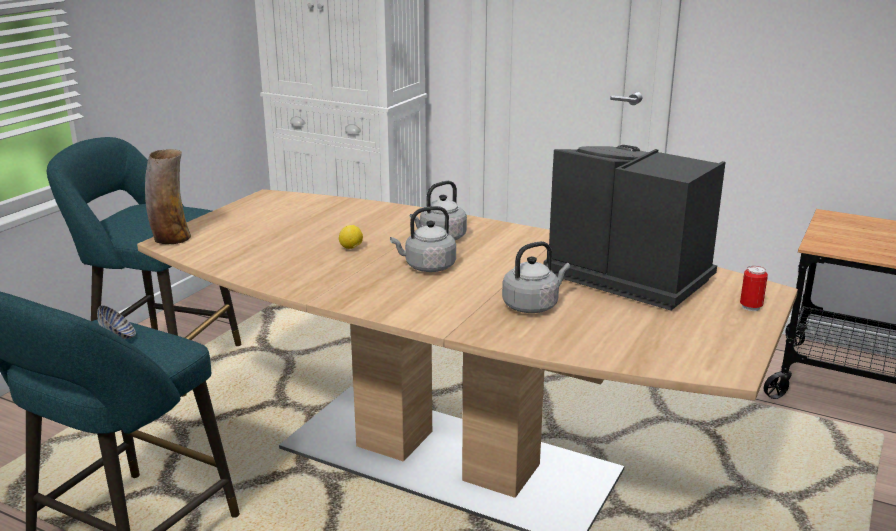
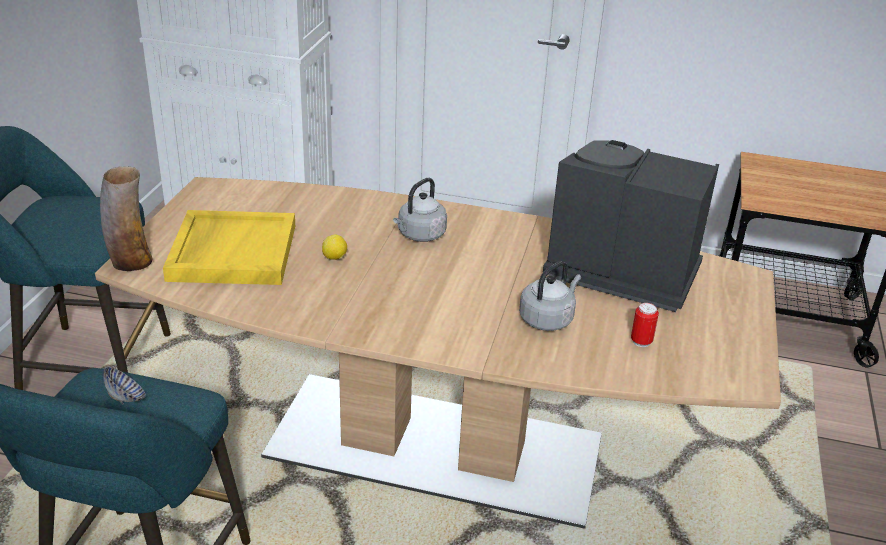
camera: 15 degrees left, 10 degrees up
grey kettle [390,206,456,272] -> none
can [740,266,768,311] -> can moved to [631,303,659,347]
none -> yellow tray [163,210,295,285]

